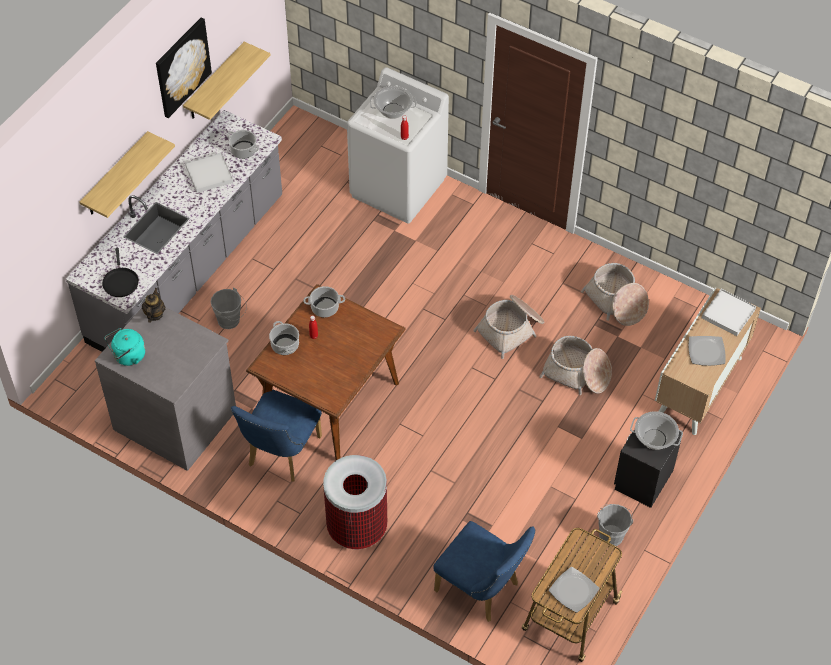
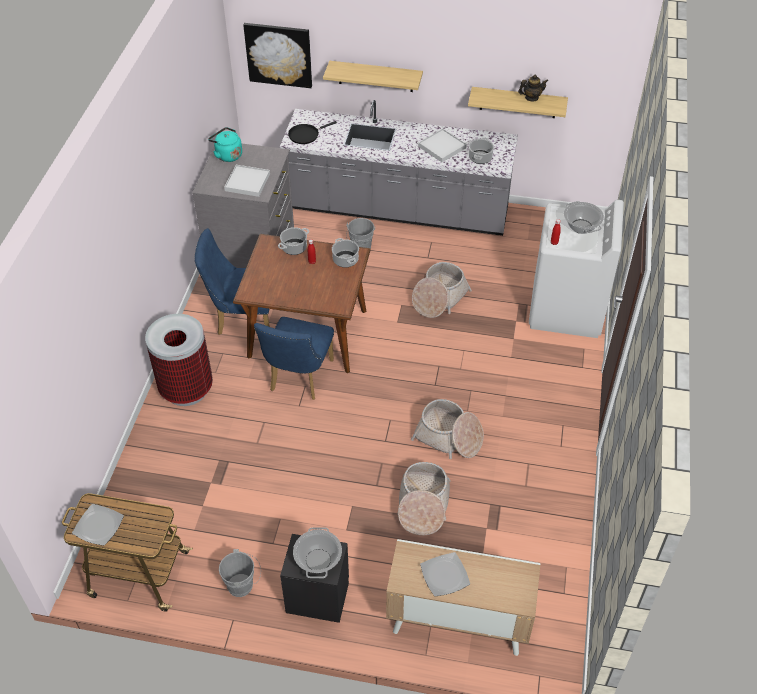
camera: 70 degrees right, 5 degrees down
teapot [142,288,165,323] -> teapot moved to [518,74,548,102]
picture [156,17,212,118] -> picture moved to [243,23,312,88]
blue chair [433,521,535,622] -> blue chair moved to [254,317,334,400]
basket [581,263,649,326] -> basket moved to [412,262,472,318]
white tray [702,289,756,336] -> white tray moved to [224,165,270,197]

